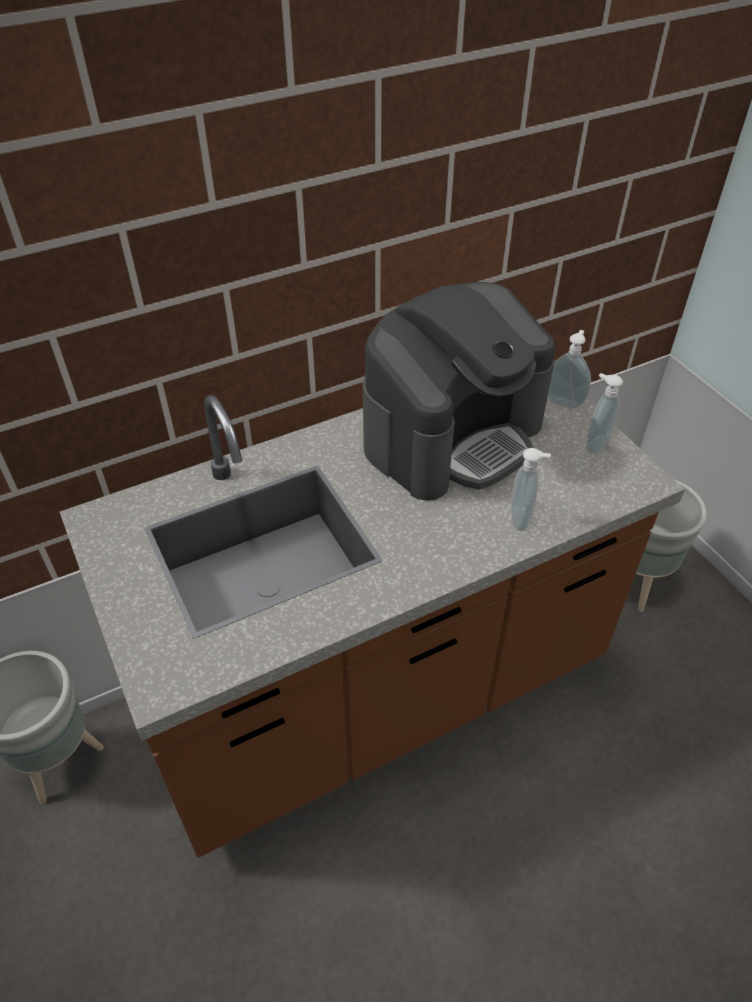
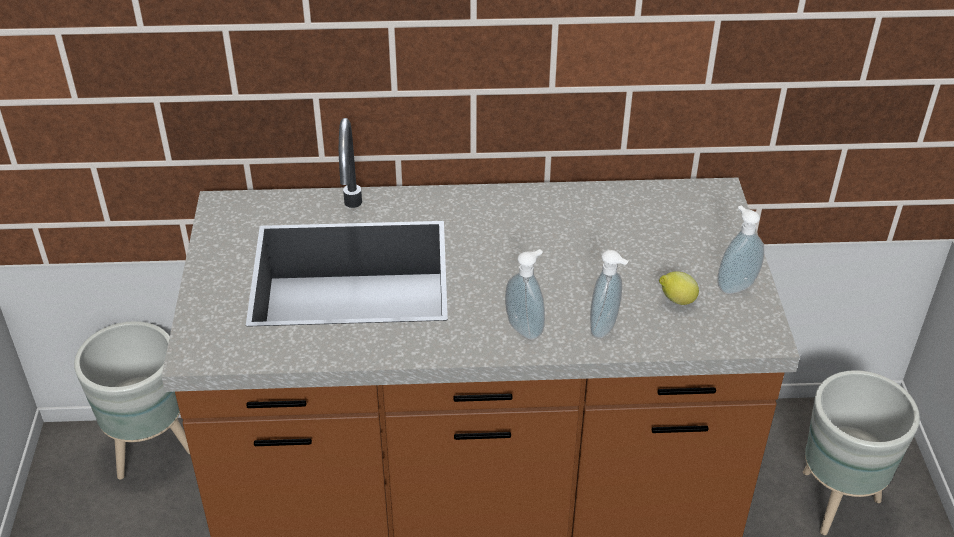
camera: 25 degrees right, 5 degrees down
coffee machine [363,282,555,501] -> none
soap dispenser [548,330,591,409] -> soap dispenser moved to [505,249,545,340]
none -> lemon [659,271,699,305]

